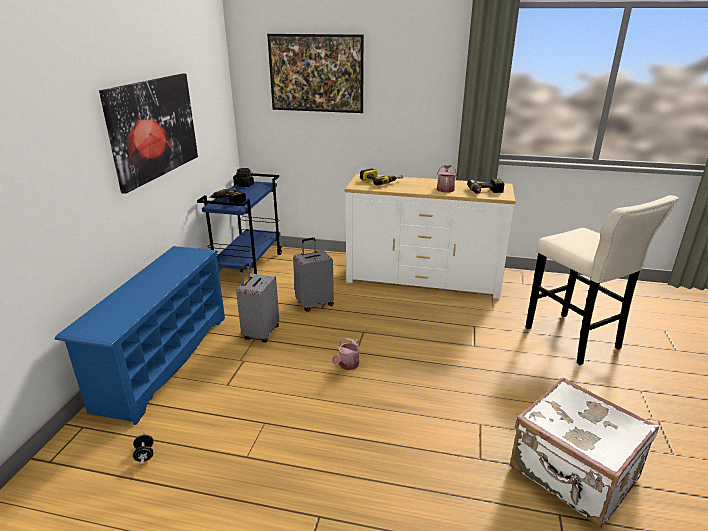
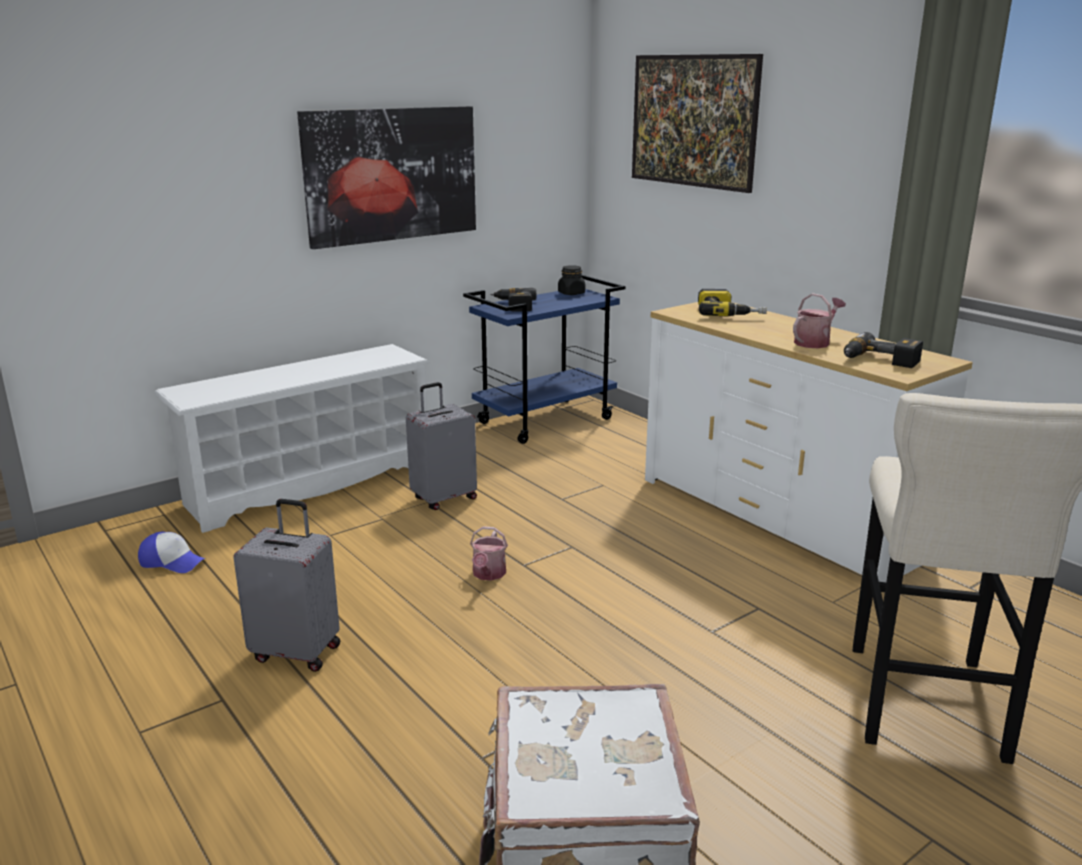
camera: 40 degrees right, 5 degrees down
blue shoe rack [55,246,225,425] -> white shoe rack [154,344,430,533]
black dumbbell [133,433,154,465] -> cap [138,532,206,573]
grey suitcase [293,237,334,312] -> grey suitcase moved to [233,499,340,672]
watering can [332,338,359,370] -> watering can turned 60 degrees counterclockwise [470,526,508,581]

